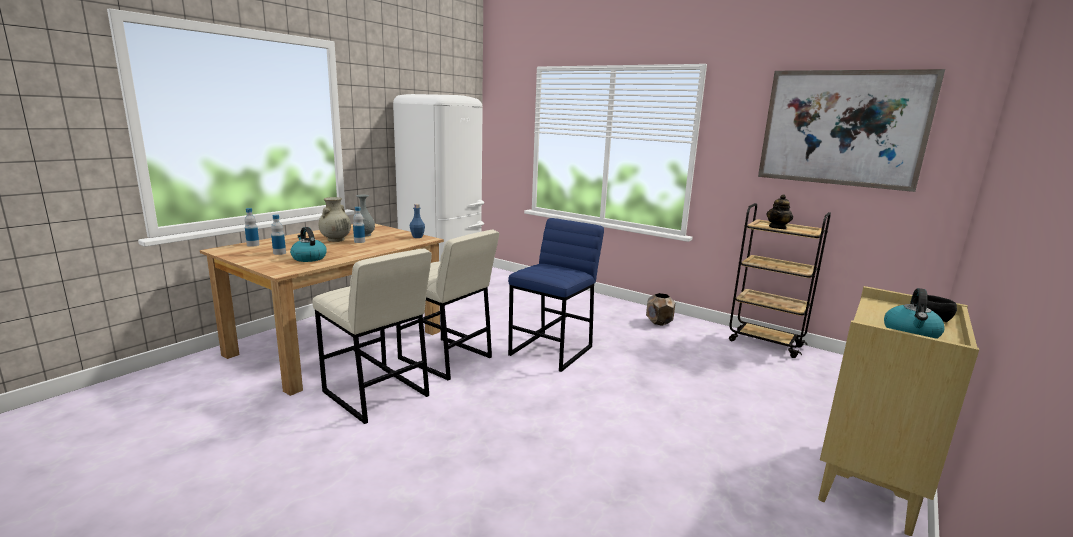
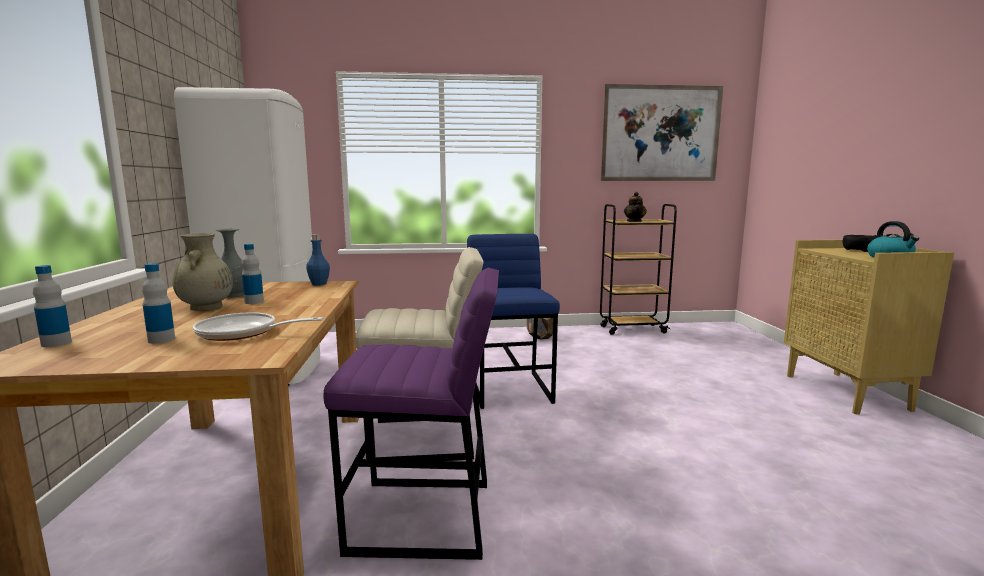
camera: 40 degrees left, 5 degrees down
kettle [290,227,327,262] -> frying pan [193,312,324,341]
beige chair [312,249,432,424] -> purple chair [323,268,499,560]

